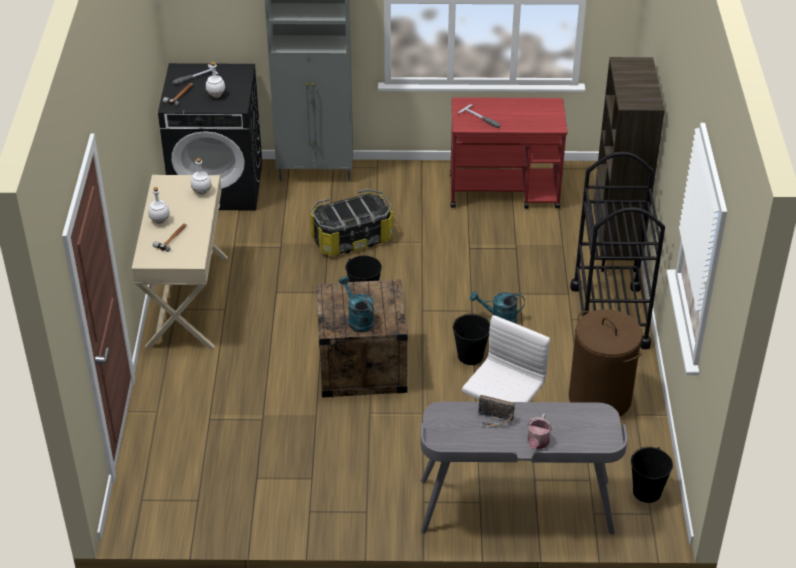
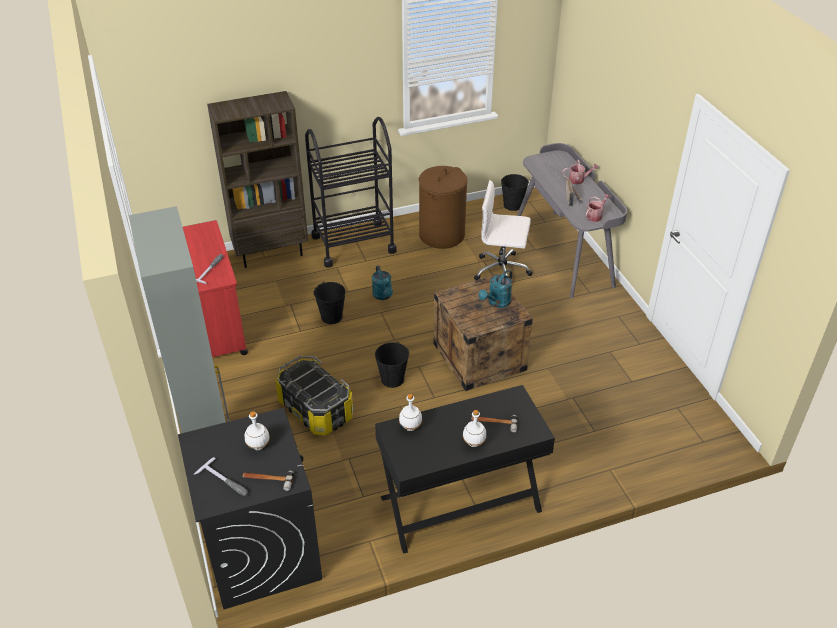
camera: 110 degrees left, 0 degrees up
beige console table [132,175,228,349] -> black console table [375,385,555,554]
black bucket [452,314,490,365] -> black bucket moved to [314,281,346,324]
none -> watering can [585,194,610,222]

